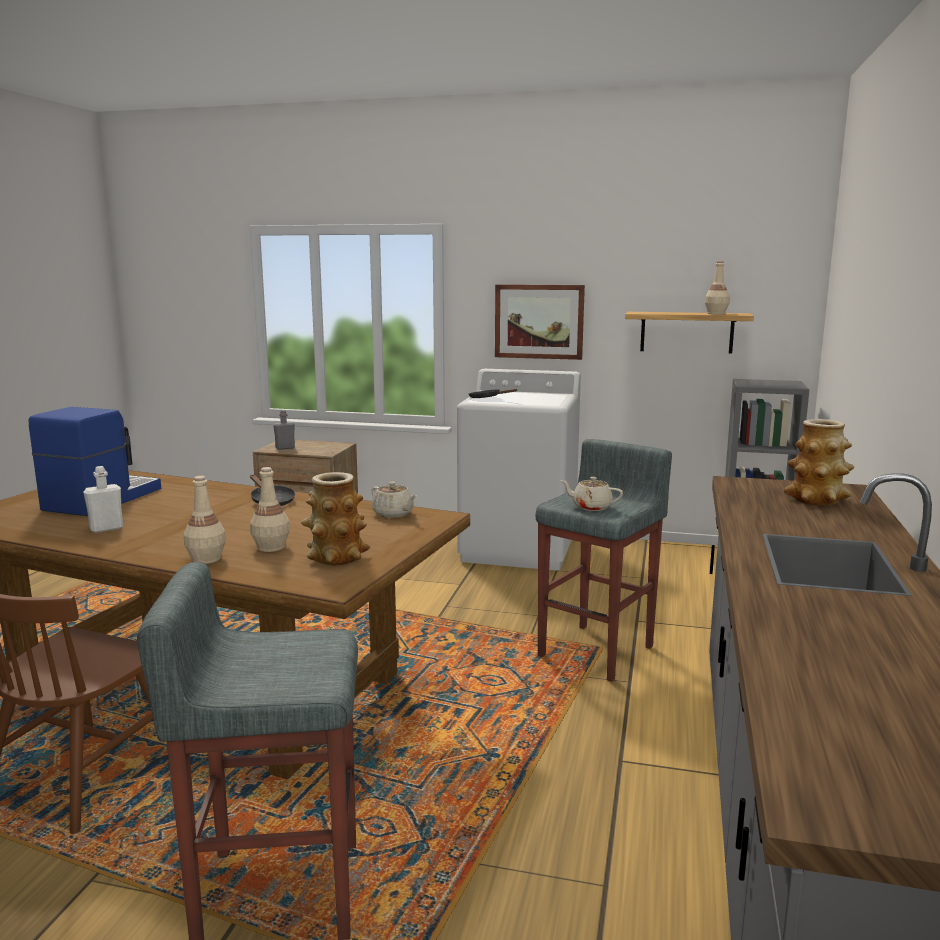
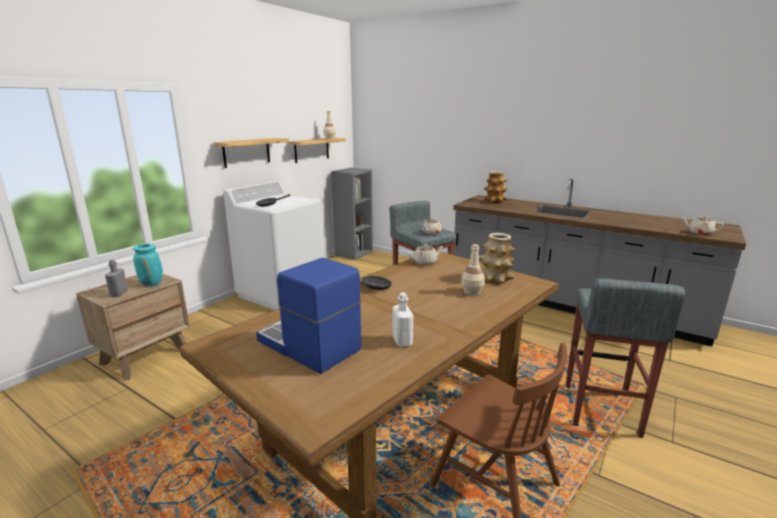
camera: 70 degrees left, 5 degrees up
beige bottle [184,476,226,564] -> none
picture [495,284,585,360] -> shelf [213,138,289,168]
none -> turquoise vase [133,244,163,286]
none -> beige teapot [682,216,724,235]

